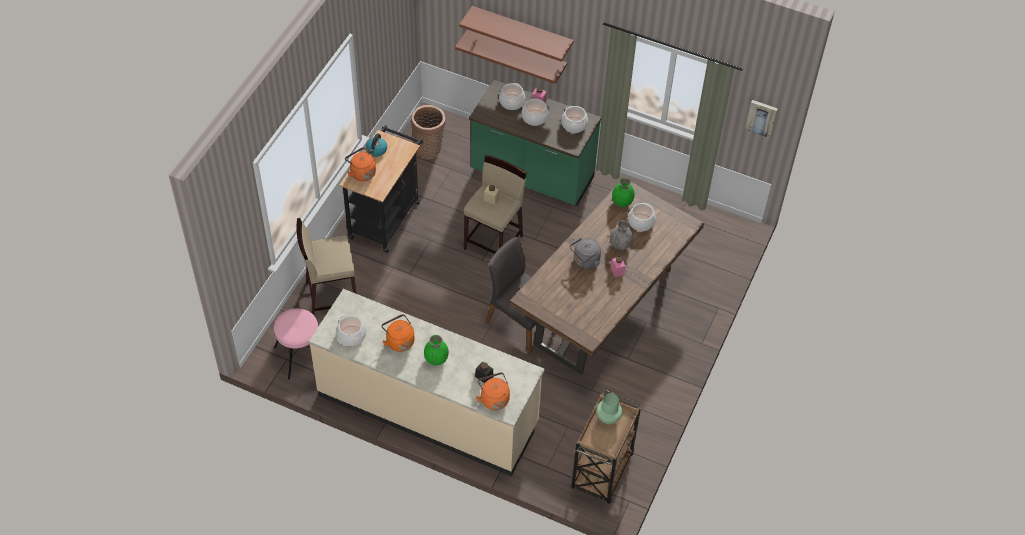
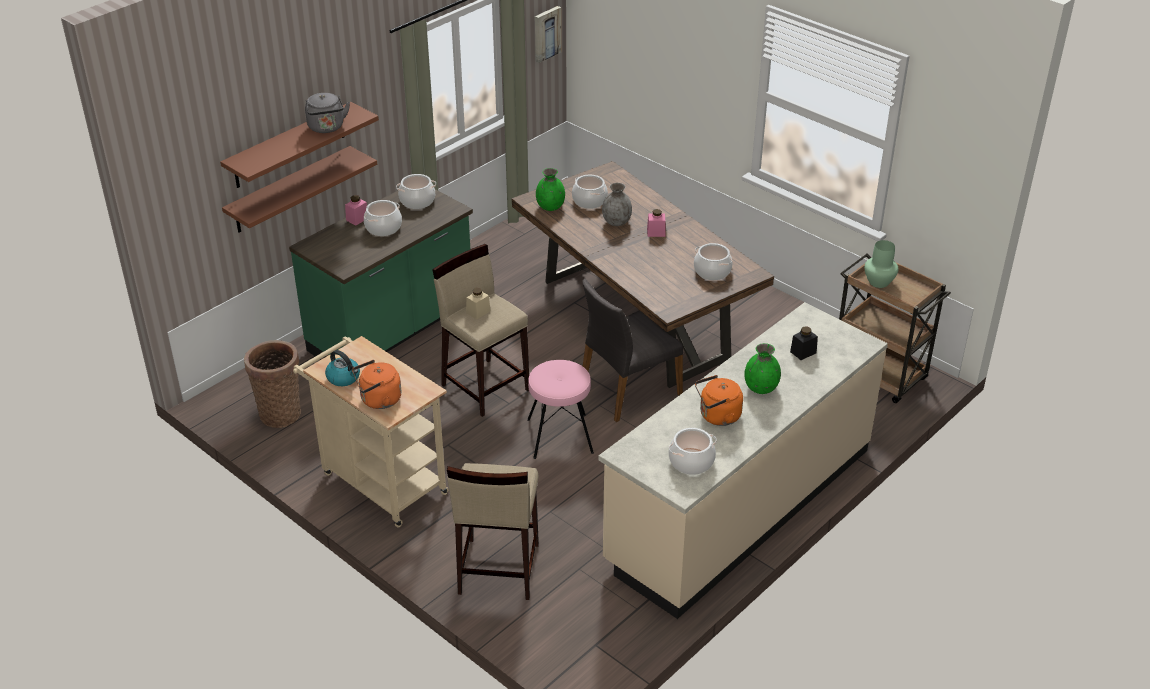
camera: 70 degrees left, 15 degrees down
pink stool [274,309,318,380] -> pink stool moved to [527,360,594,459]
black cart [339,125,423,253] -> beige cart [293,336,449,528]
orange kettle [476,372,510,410] -> none
cooking pot [499,83,525,110] -> cooking pot moved to [694,243,732,280]
grey kettle [570,238,601,268] -> grey kettle moved to [305,93,350,133]

